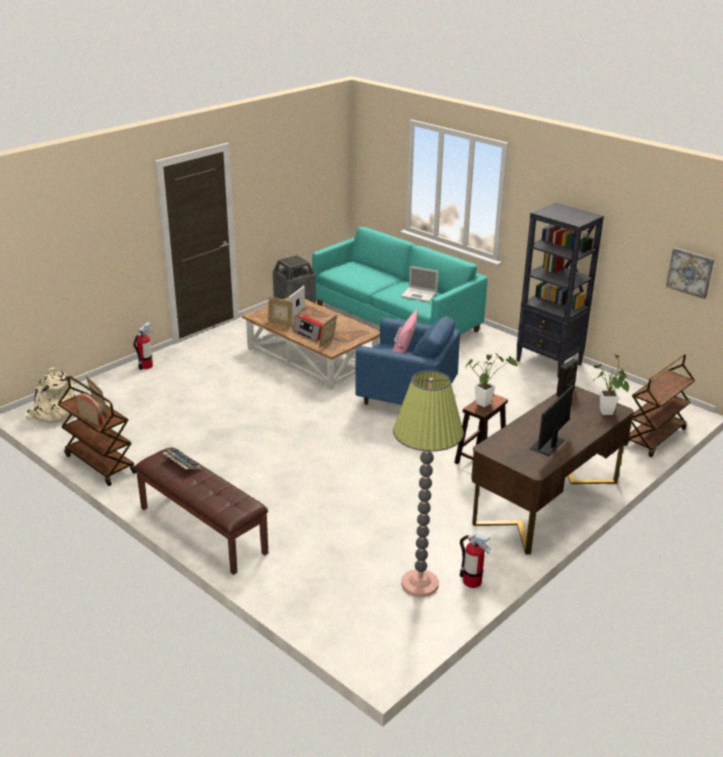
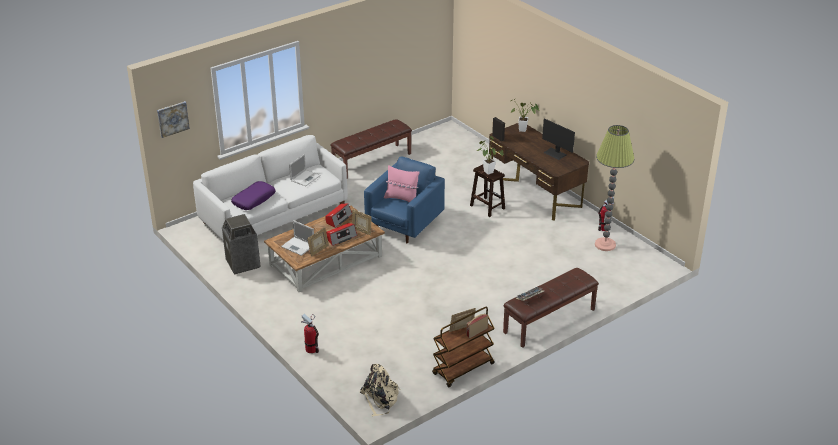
camera: 80 degrees left, 5 degrees up
turquoise sofa [312,227,488,335] -> white sofa [193,135,348,240]
black bookcase [516,203,604,378] -> brown bench [330,119,412,179]
brown cart [624,354,695,457] -> none
picture [666,248,714,299] -> picture moved to [157,101,190,138]
none -> purple pillow [231,181,276,210]
none -> radio [325,203,352,228]

